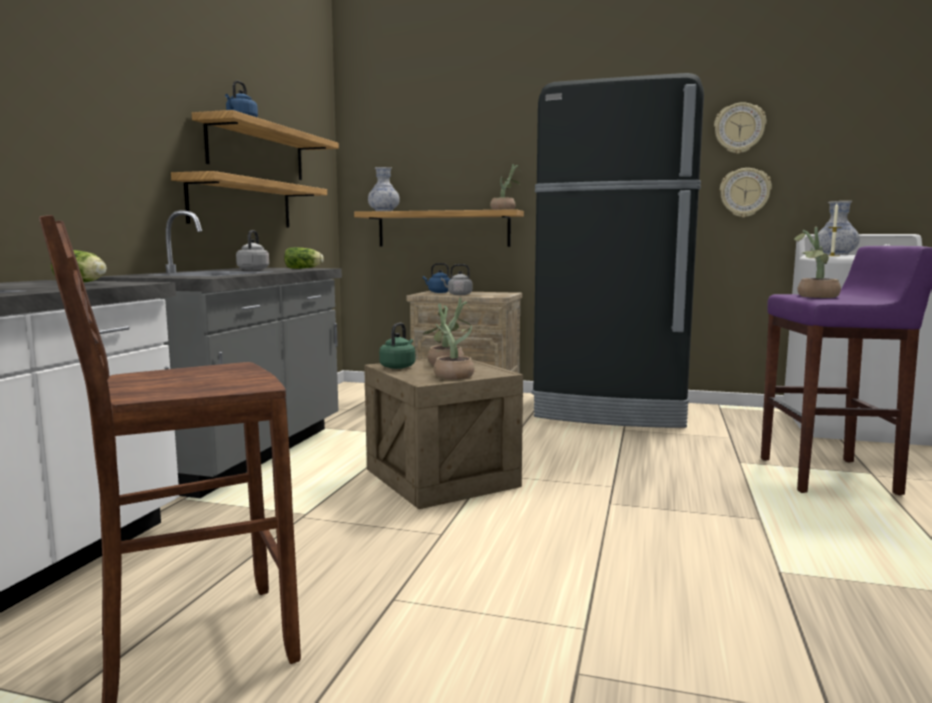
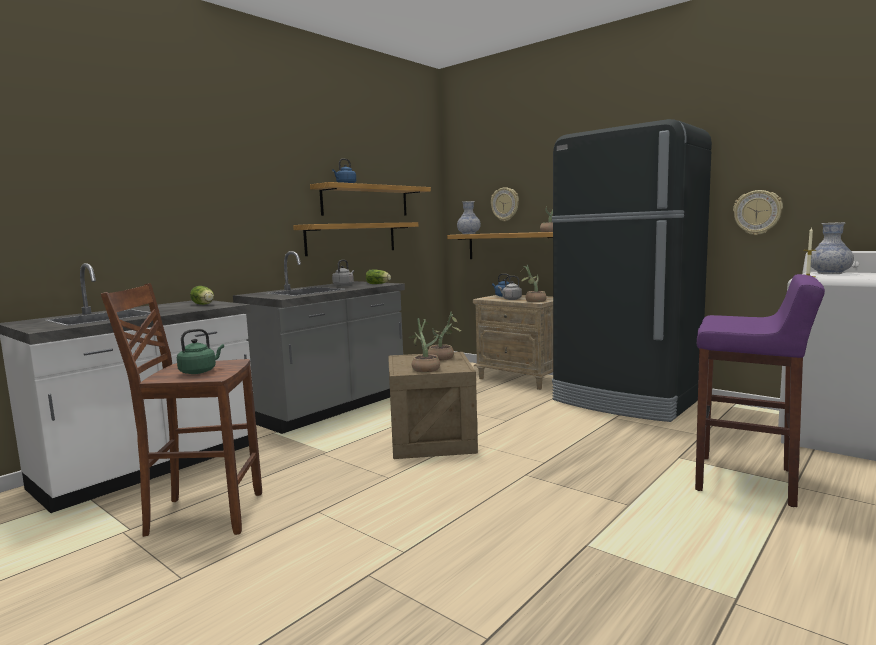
camera: 25 degrees right, 0 degrees up
green kettle [379,323,415,369] -> green kettle moved to [177,329,224,374]
wall clock [714,102,767,154] -> wall clock moved to [491,187,519,221]
potted plant [794,227,841,298] -> potted plant moved to [521,265,547,302]

